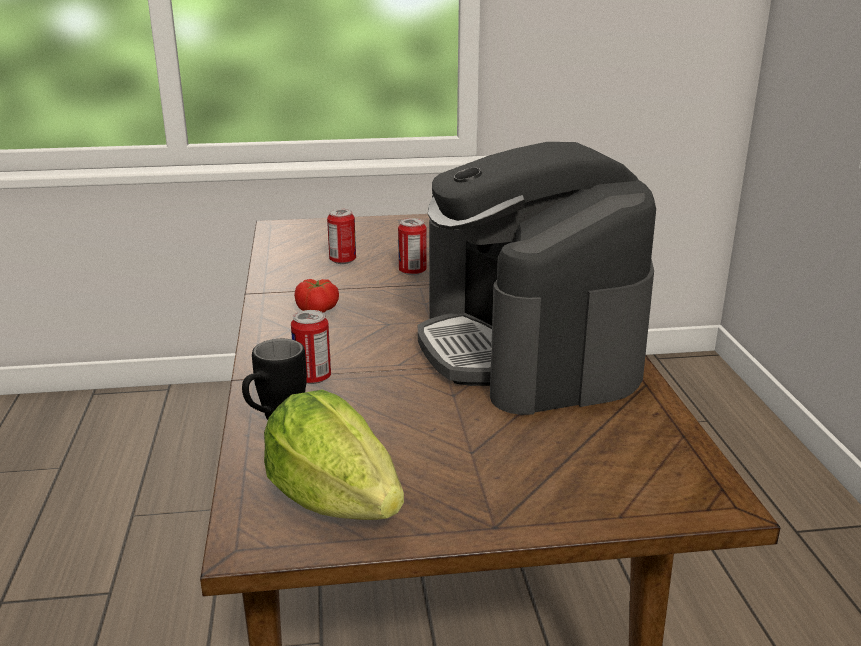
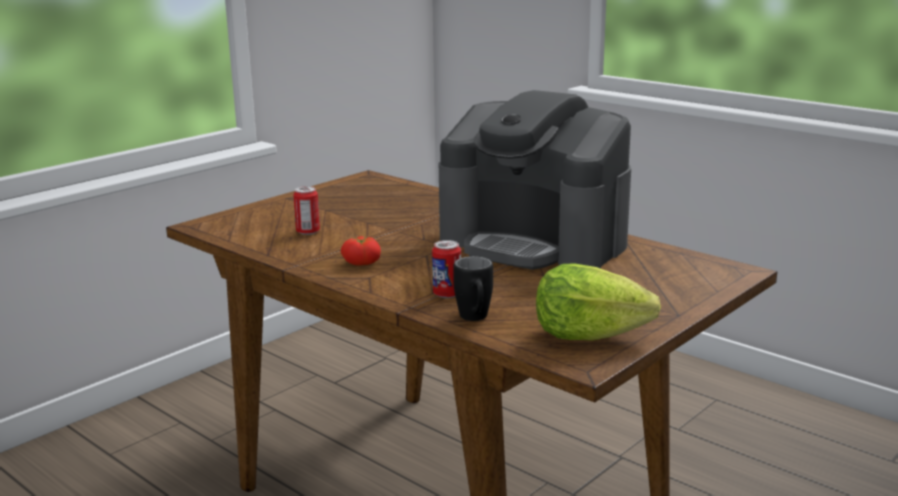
camera: 40 degrees left, 5 degrees down
can [398,218,426,275] -> none

